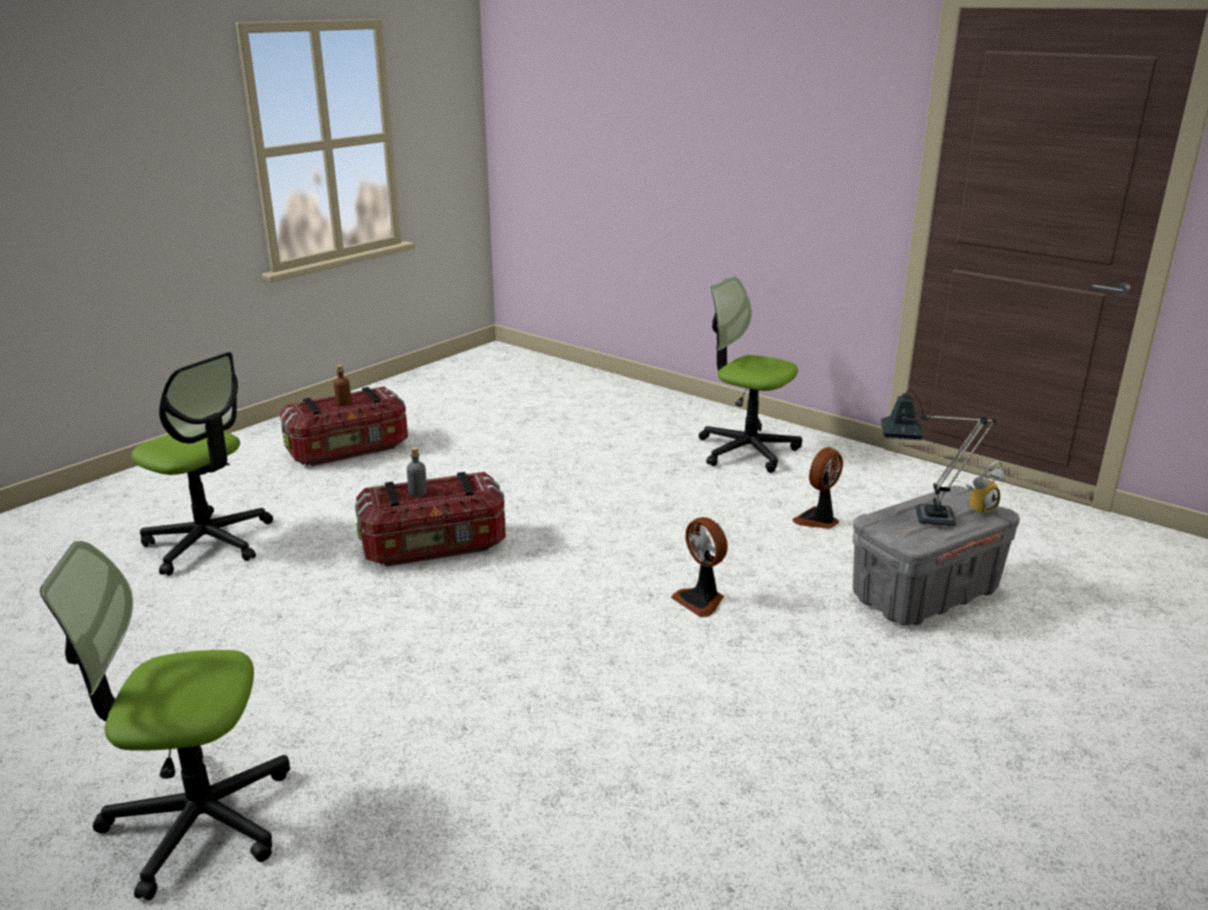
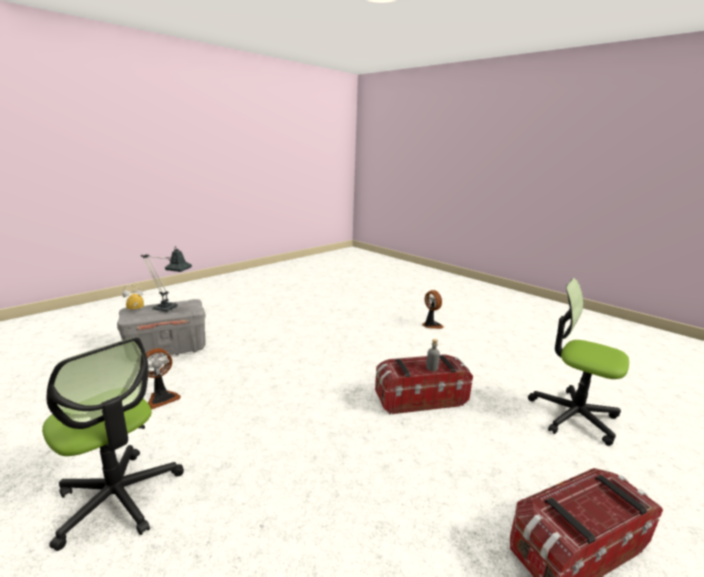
camera: 175 degrees left, 5 degrees down
office chair [40,541,290,900] -> none
brown bottle [334,365,351,406] -> none
fan [671,517,728,617] -> fan moved to [422,290,444,329]

